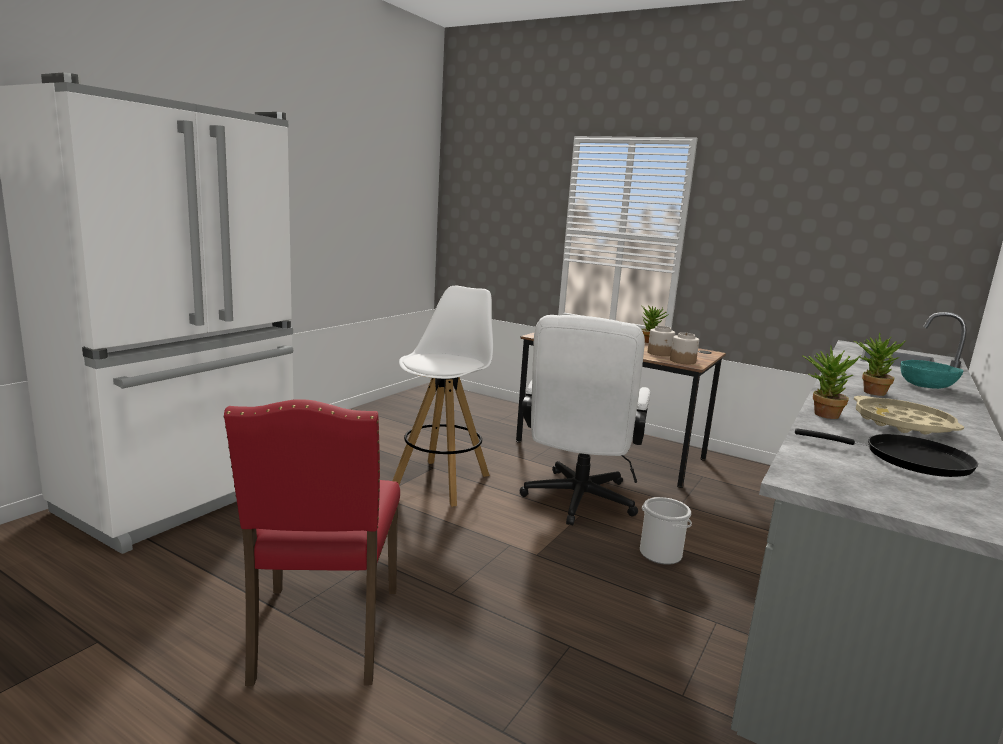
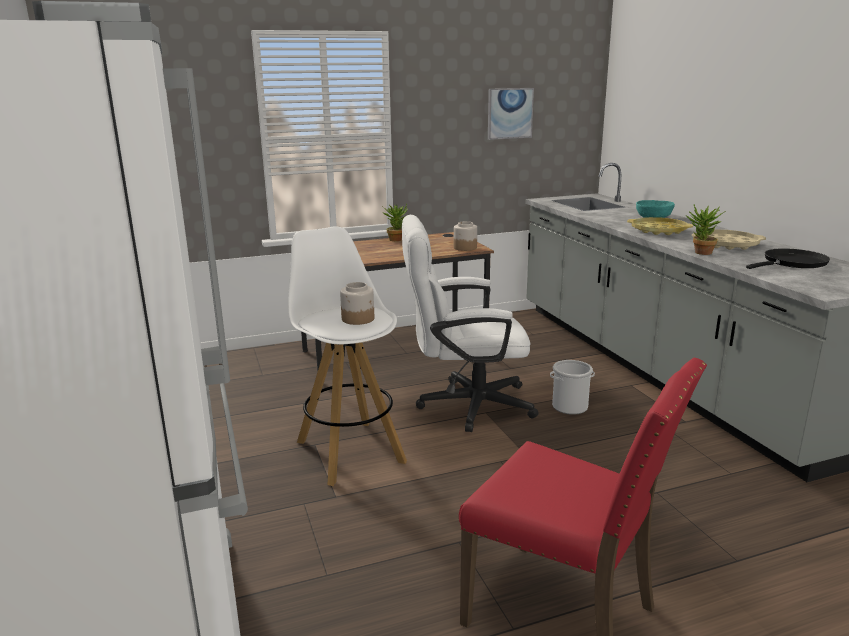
camera: 50 degrees left, 5 degrees up
white office chair [520,315,650,526] -> white office chair turned 120 degrees clockwise [402,215,539,432]
jar [648,326,675,356] -> jar moved to [340,282,374,325]
potted plant [853,332,906,396] -> yellow tray [627,217,693,235]
none -> picture [488,88,534,140]

